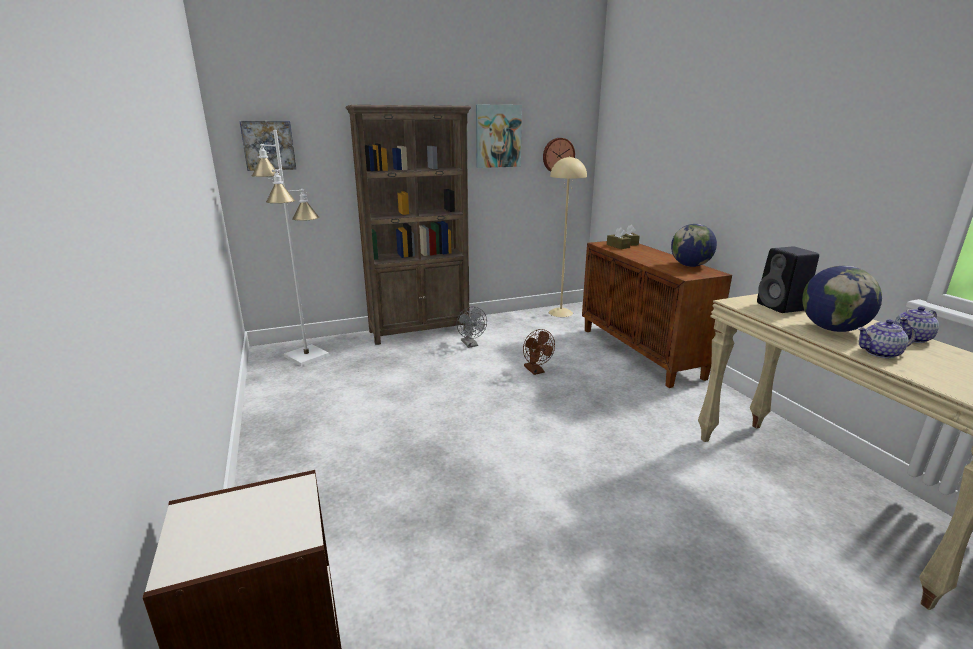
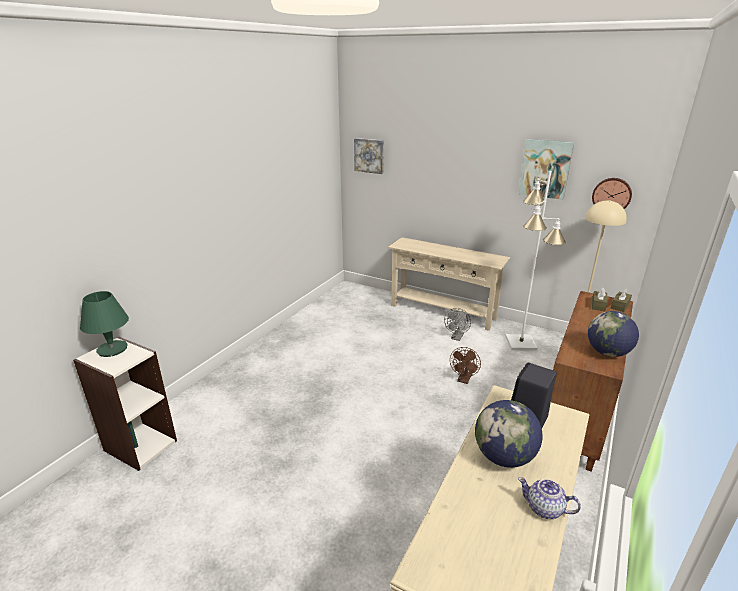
camera: 50 degrees right, 5 degrees up
white floor lamp [251,130,330,366] -> white floor lamp moved to [505,171,566,351]
brown bookcase [345,105,471,345] -> beige console table [388,237,510,331]
teapot [857,319,916,359] -> none
none -> green table lamp [80,291,129,357]

